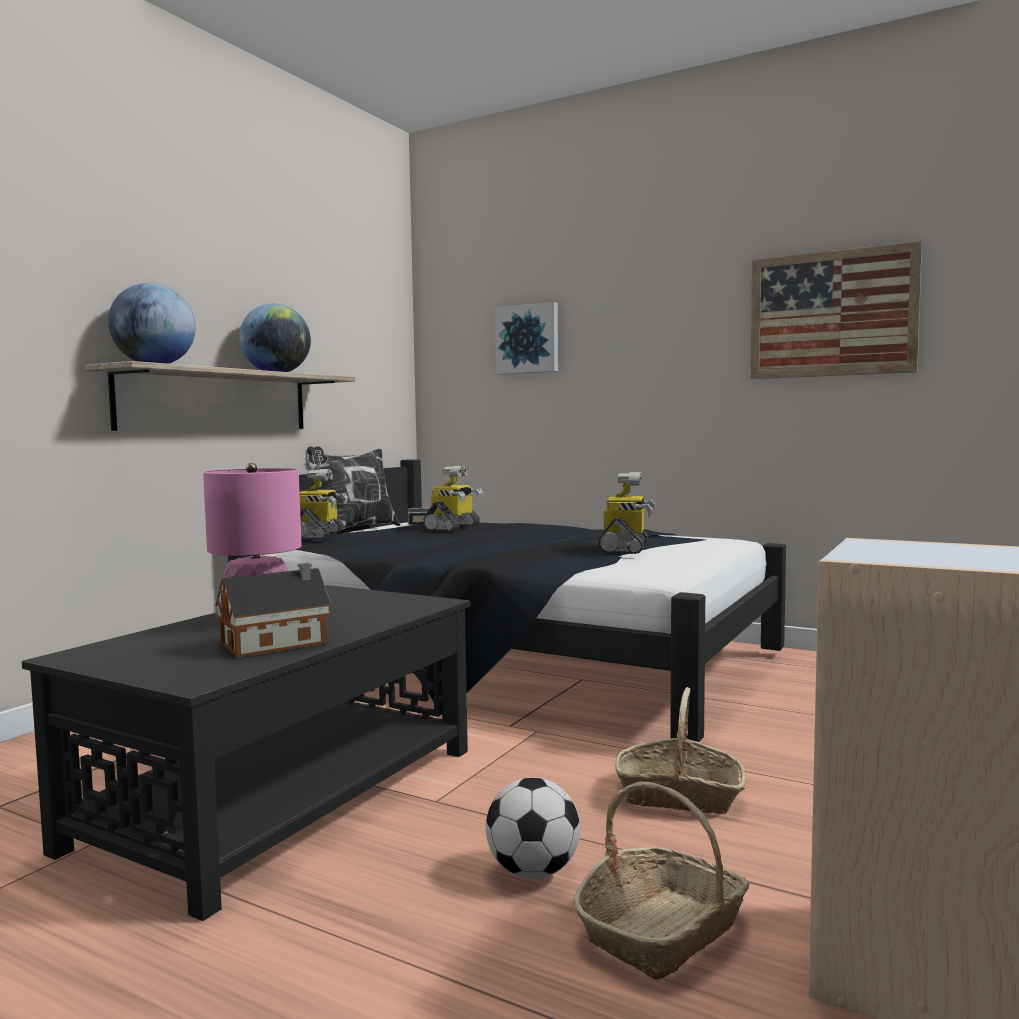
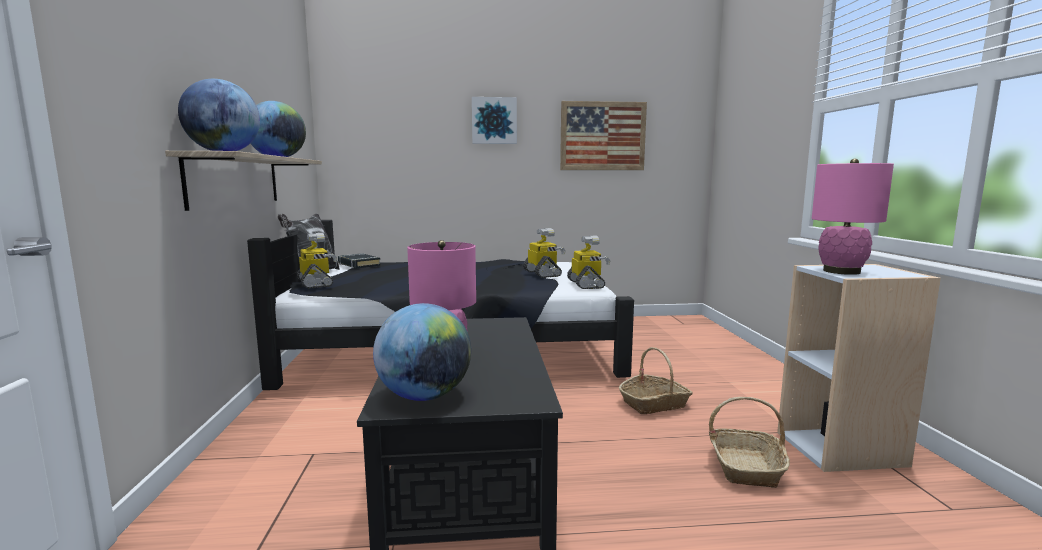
camera: 35 degrees left, 5 degrees up
toy house [216,563,331,658] -> none
toy robot [423,466,483,531] -> toy robot moved to [567,236,610,289]
football [486,777,580,879] -> none
picture [495,302,558,374] -> picture moved to [472,97,517,144]
none -> globe [373,303,471,401]
none -> pink table lamp [812,159,894,275]

